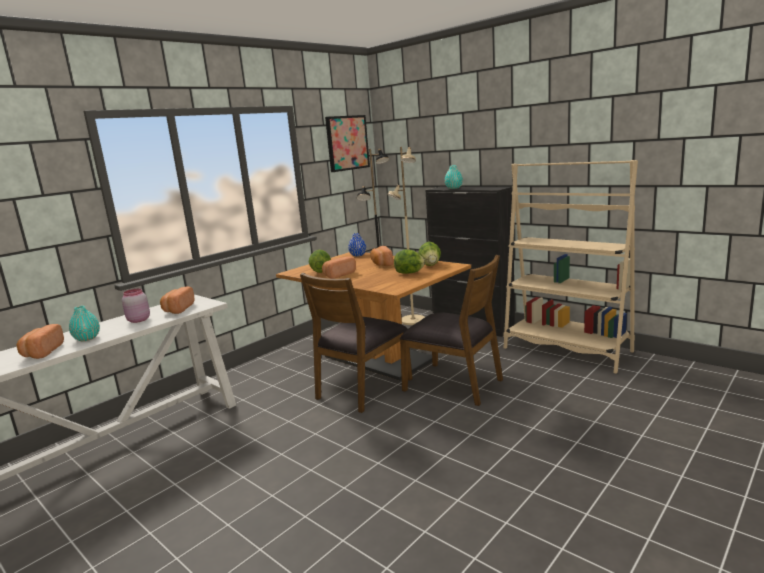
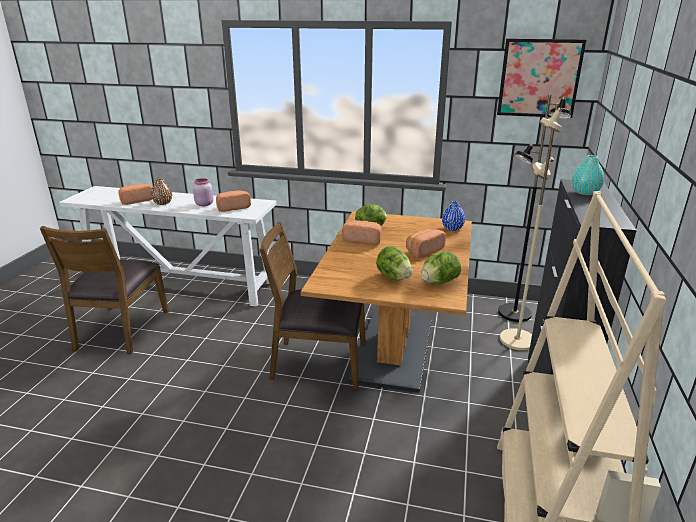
camera: 60 degrees right, 10 degrees up
turquoise vase [69,306,100,341] -> brown vase [151,178,172,205]
brown chair [400,255,503,406] -> brown chair moved to [40,226,169,354]

